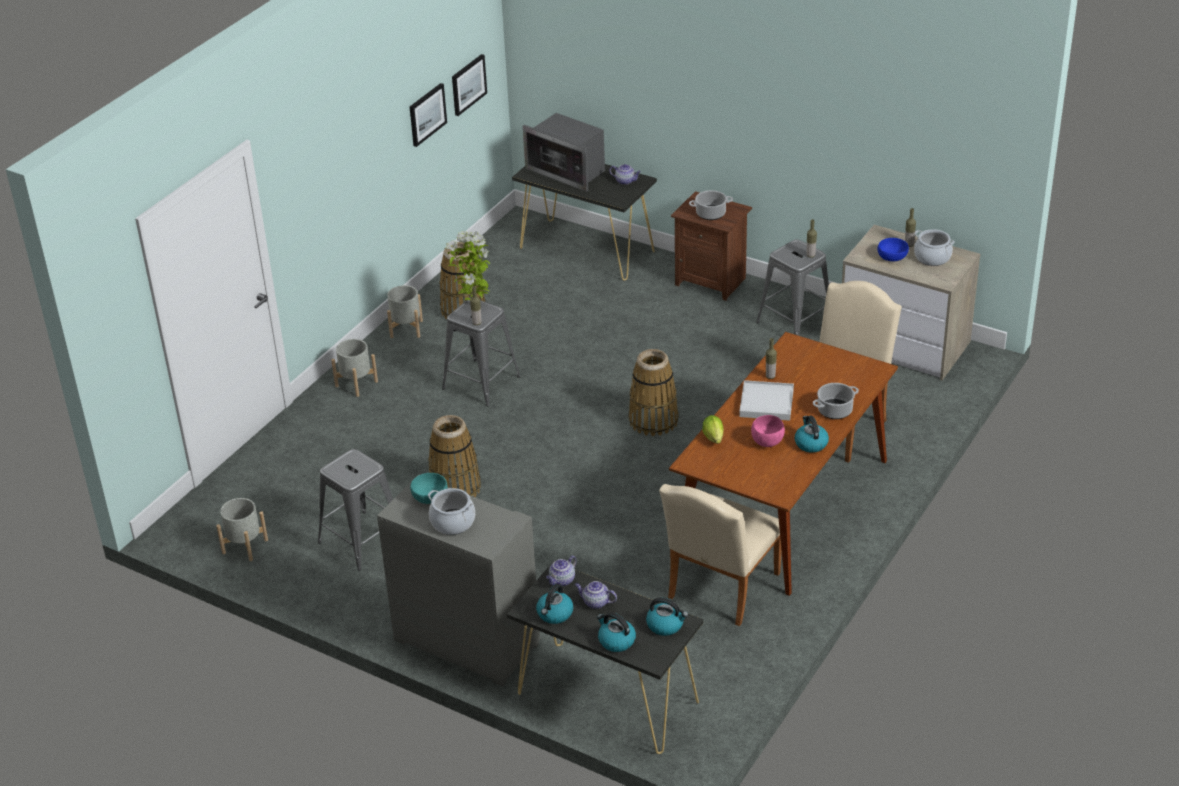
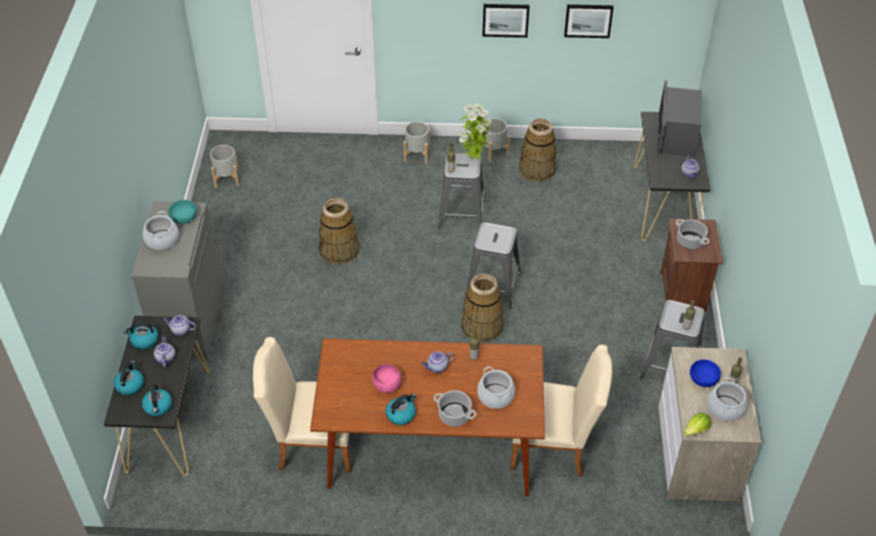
camera: 60 degrees right, 10 degrees up
grey stool [318,449,393,571] -> grey stool moved to [464,222,521,309]
picture [452,54,487,116] -> picture moved to [482,4,530,38]
lettuce [702,415,724,444] -> lettuce moved to [684,413,711,436]
white tray [739,380,794,421] -> teapot [421,351,454,373]
none -> cooking pot [477,366,515,409]

